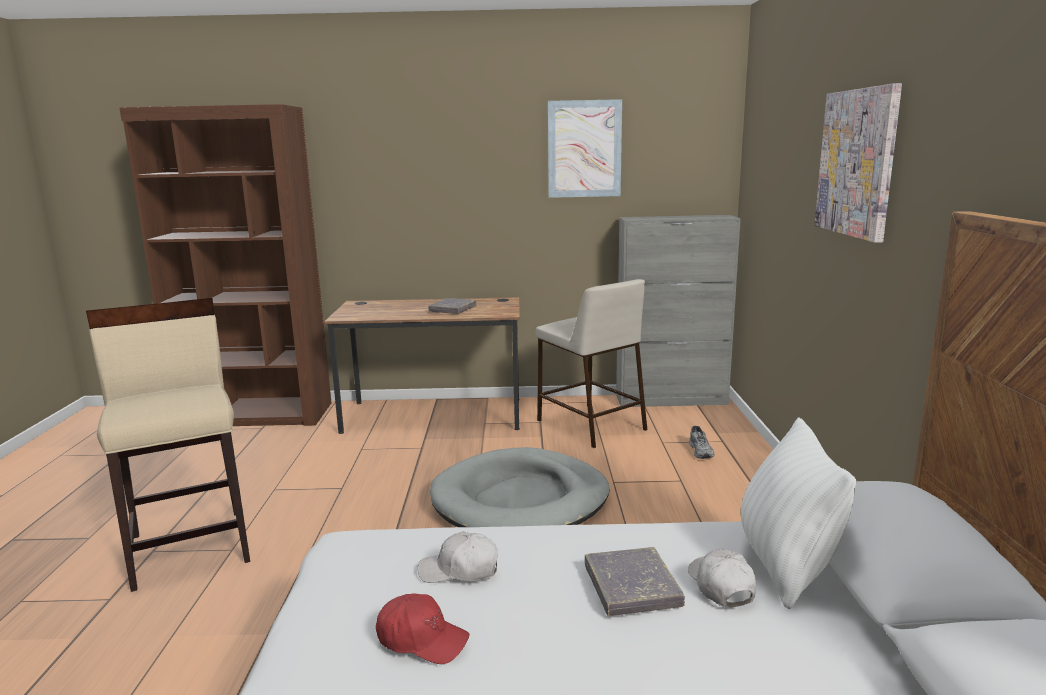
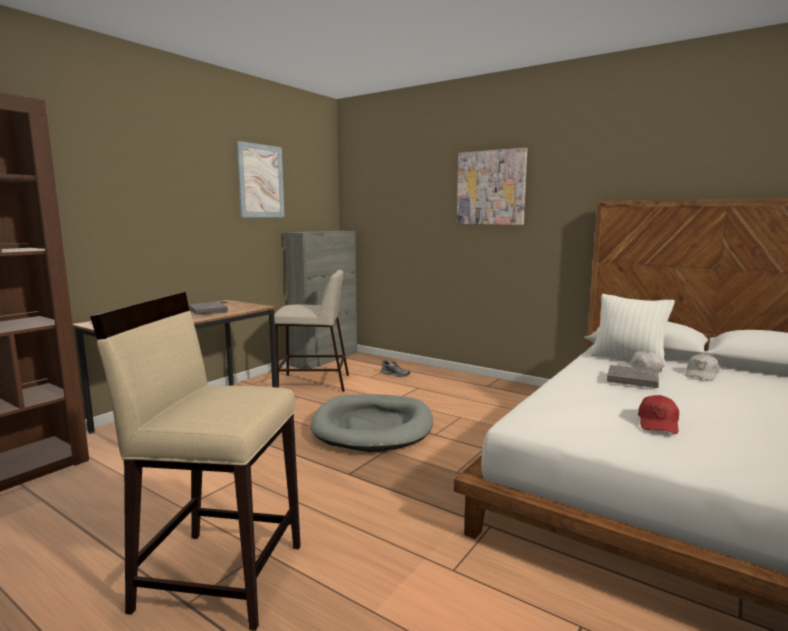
camera: 55 degrees left, 5 degrees down
red cap [376,593,469,664] -> red cap turned 150 degrees clockwise [638,395,679,434]
white cap [417,531,498,583] -> white cap moved to [685,354,720,381]

